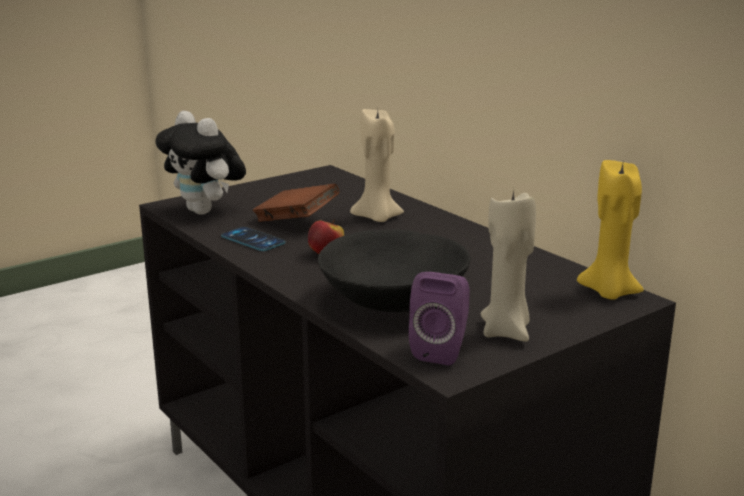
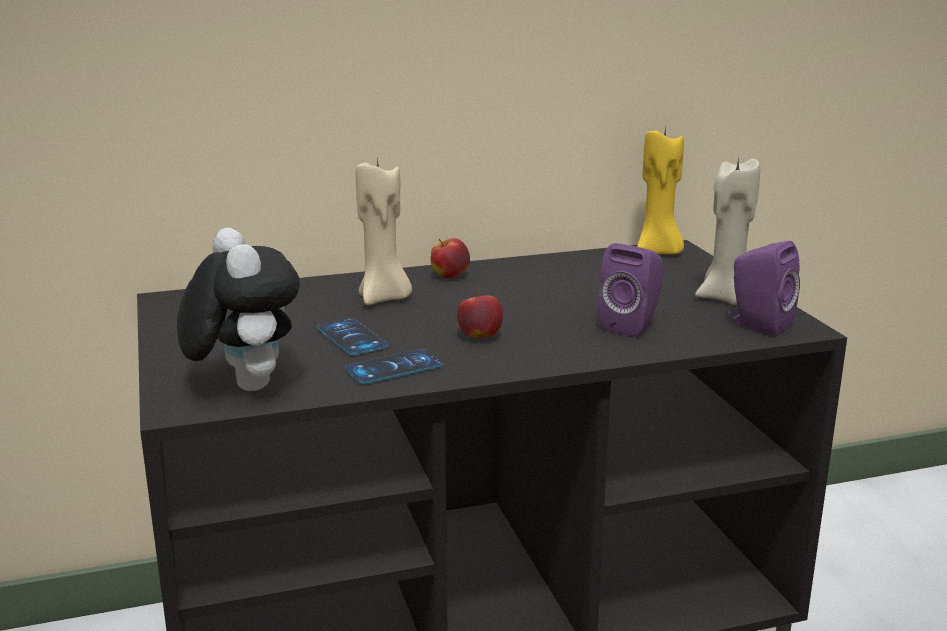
camera: 70 degrees left, 0 degrees up
plush toy [155,111,246,215] -> plush toy turned 90 degrees counterclockwise [177,228,300,391]
brown book [253,183,339,222] -> phone [317,318,388,355]
black bowl [318,229,470,312] -> purple speaker [598,243,663,337]
none -> apple [430,238,470,278]

